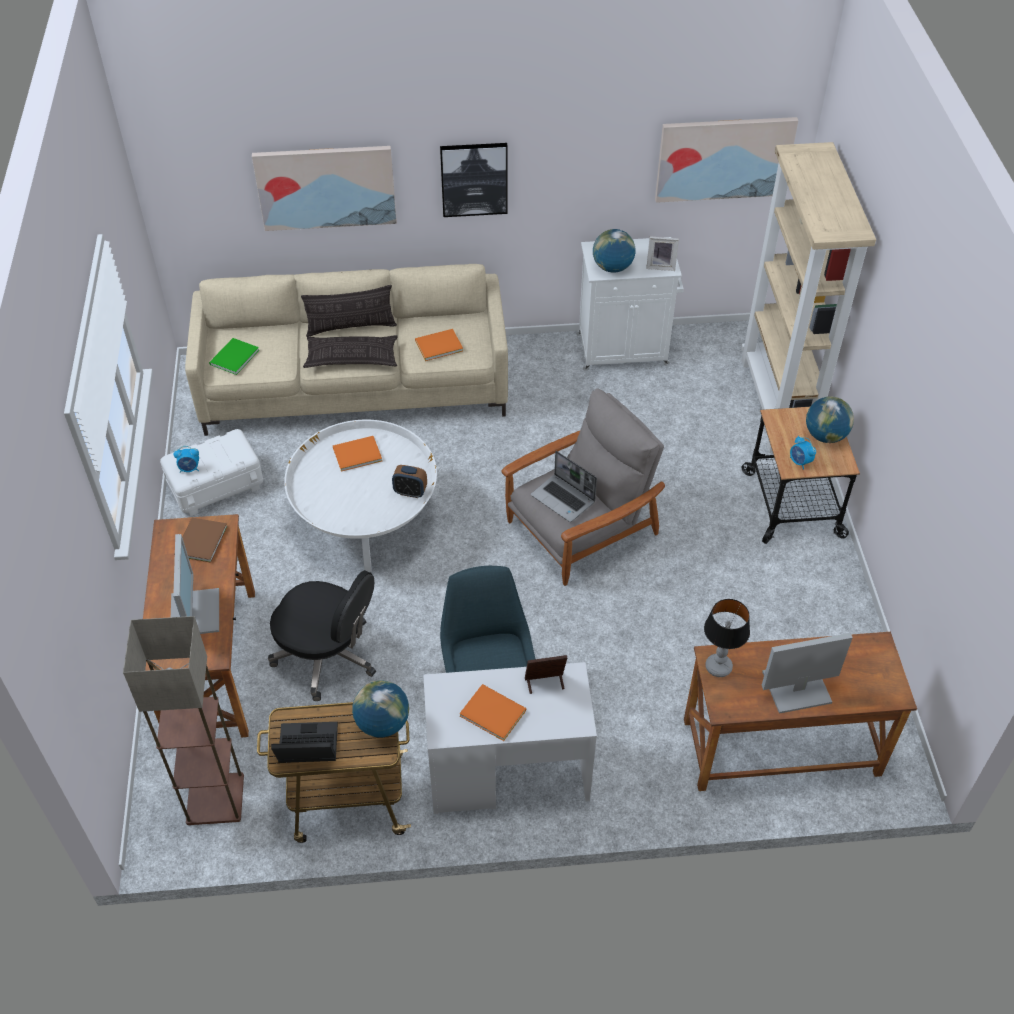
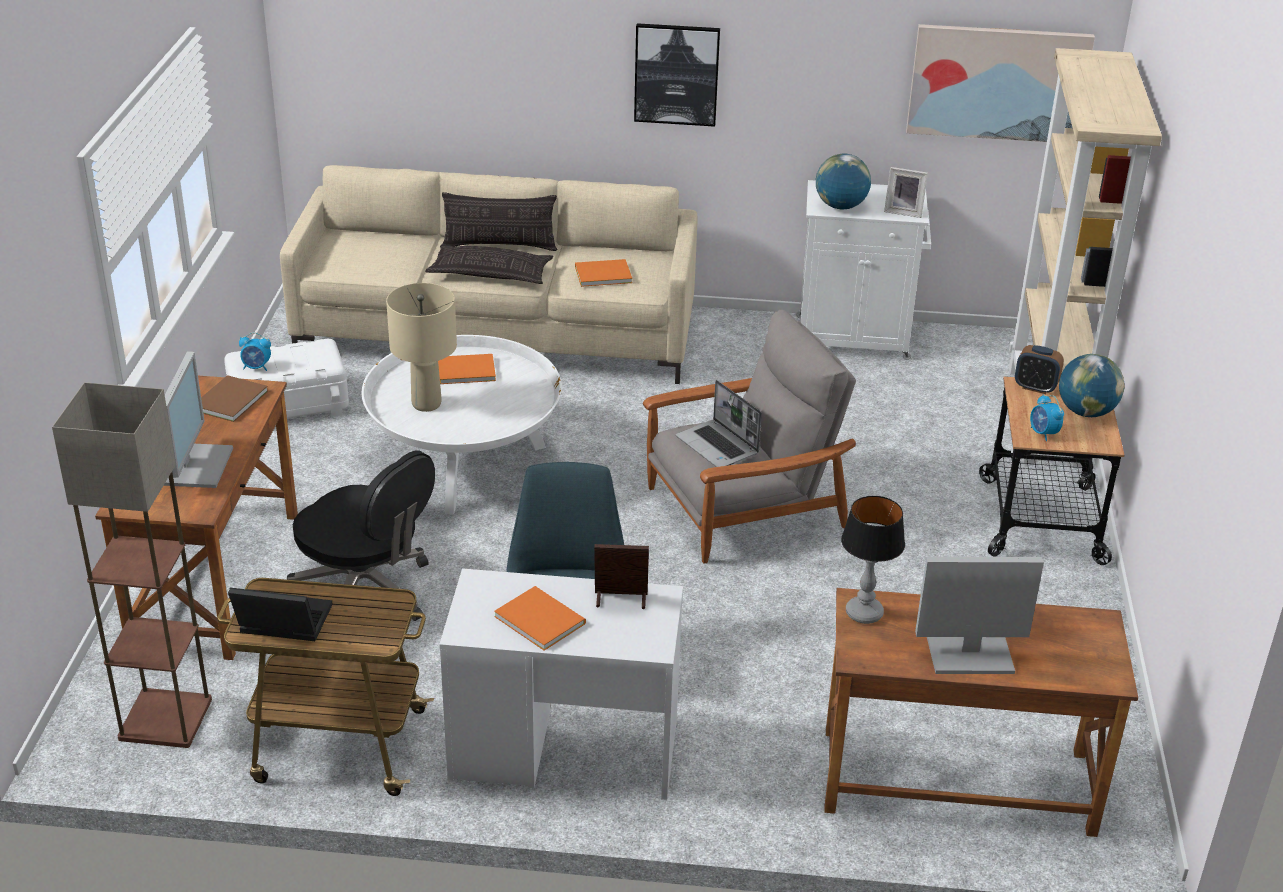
camera: 10 degrees right, 15 degrees down
green book [209,338,259,375] -> none
picture [252,146,397,231] -> none
globe [352,680,409,738] -> none
alarm clock [392,465,427,498] -> alarm clock moved to [1015,345,1064,394]
none -> beige table lamp [386,283,457,412]

